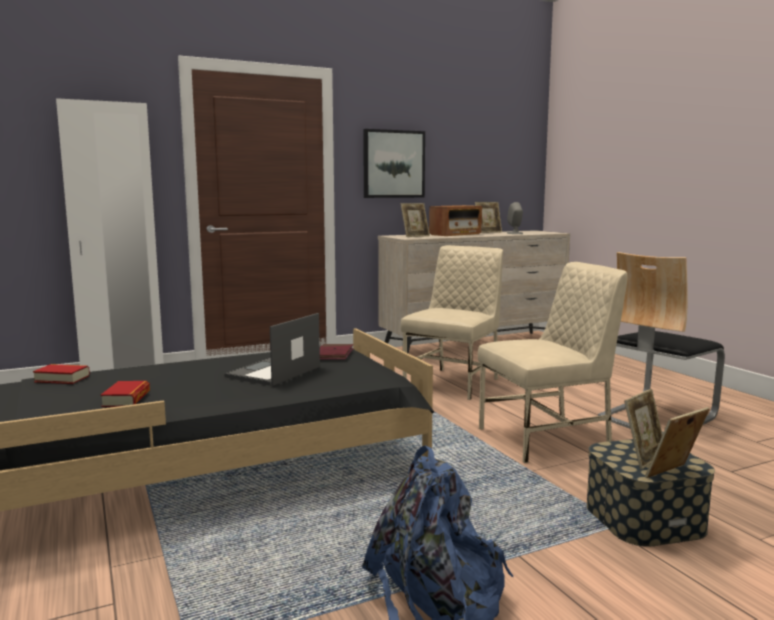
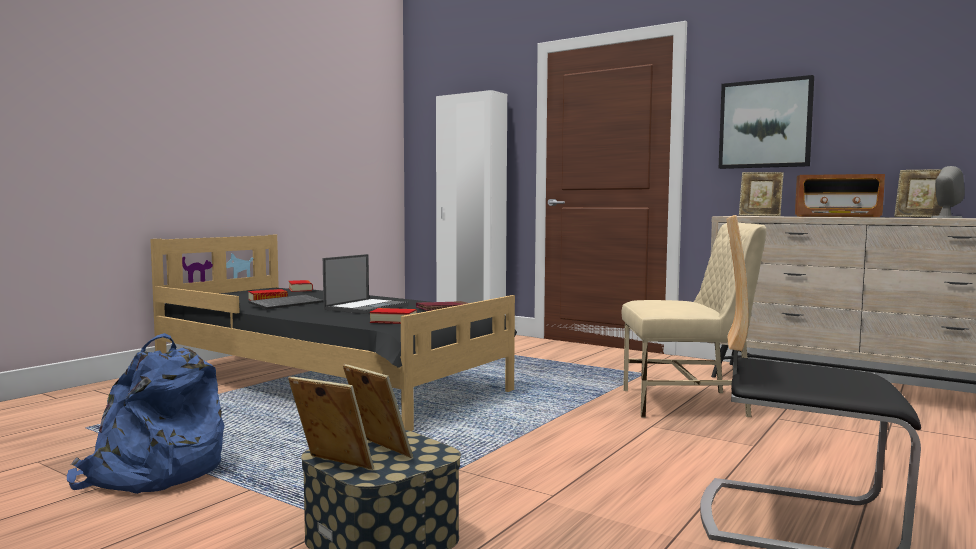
camera: 60 degrees right, 5 degrees down
laptop [224,313,320,386] -> laptop turned 120 degrees clockwise [323,254,409,314]
beige chair [478,262,628,463] -> none
picture frame [624,389,663,469] -> picture frame turned 150 degrees counterclockwise [343,364,413,458]
none -> keyboard [249,295,323,309]
none -> book [370,308,417,324]

